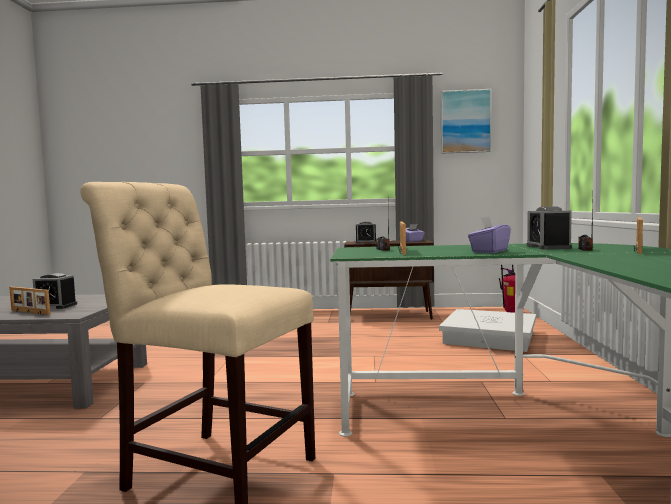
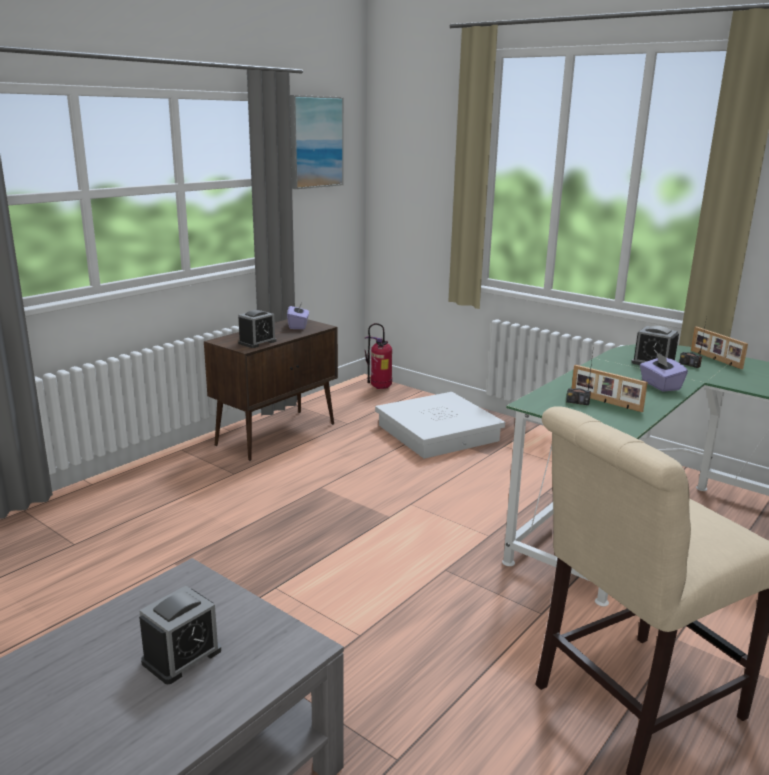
camera: 55 degrees left, 15 degrees up
picture frame [9,287,51,315] -> none

